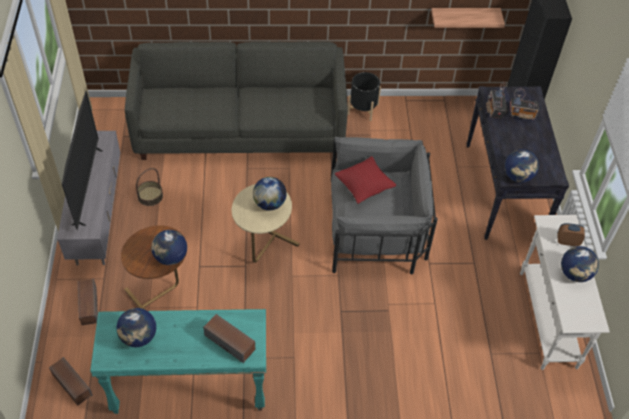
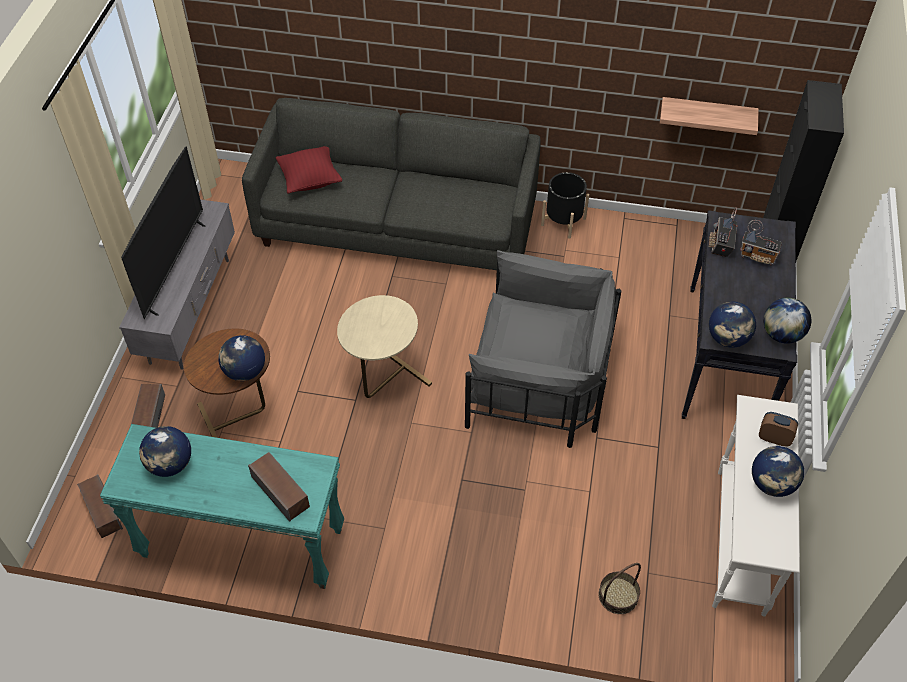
camera: 15 degrees right, 0 degrees up
basket [136,168,163,206] -> basket moved to [599,563,641,614]
globe [253,177,287,210] -> globe moved to [763,298,811,344]
red pillow [335,156,396,204] -> red pillow moved to [276,146,342,194]

